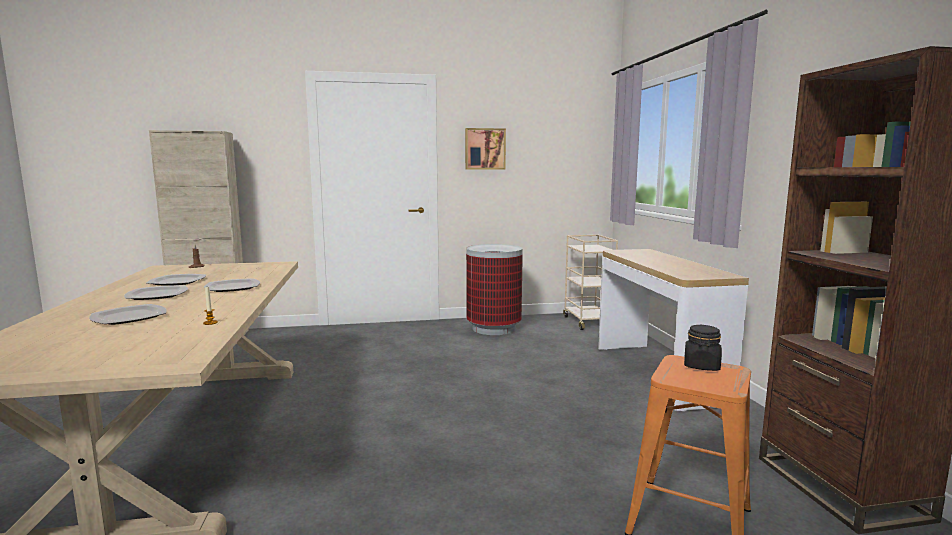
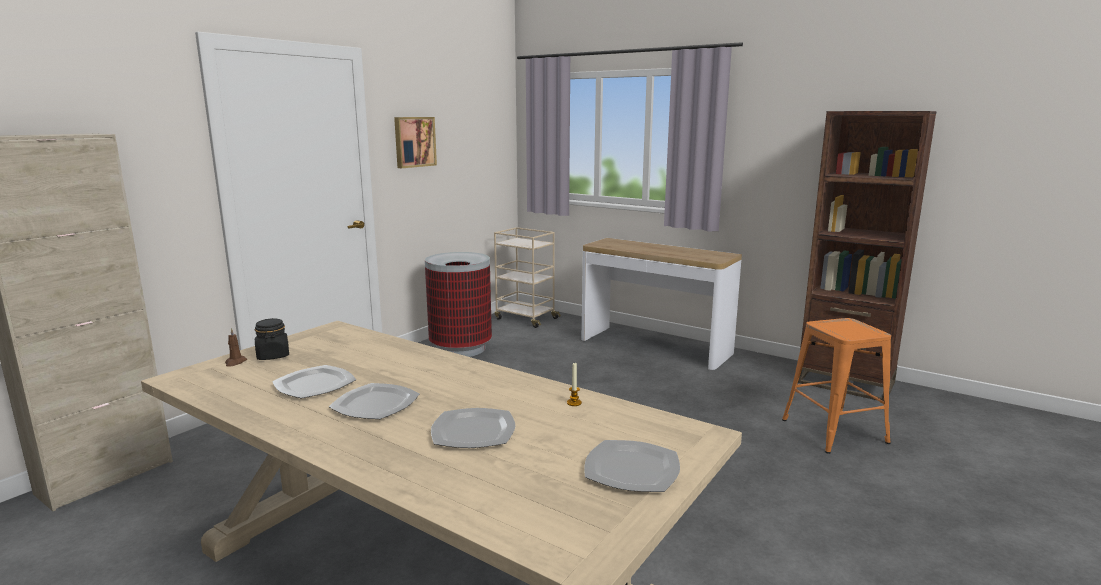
camera: 45 degrees left, 5 degrees up
plate [204,278,260,292] -> plate moved to [585,440,680,492]
black jar [684,325,722,371] -> black jar moved to [255,318,289,360]

